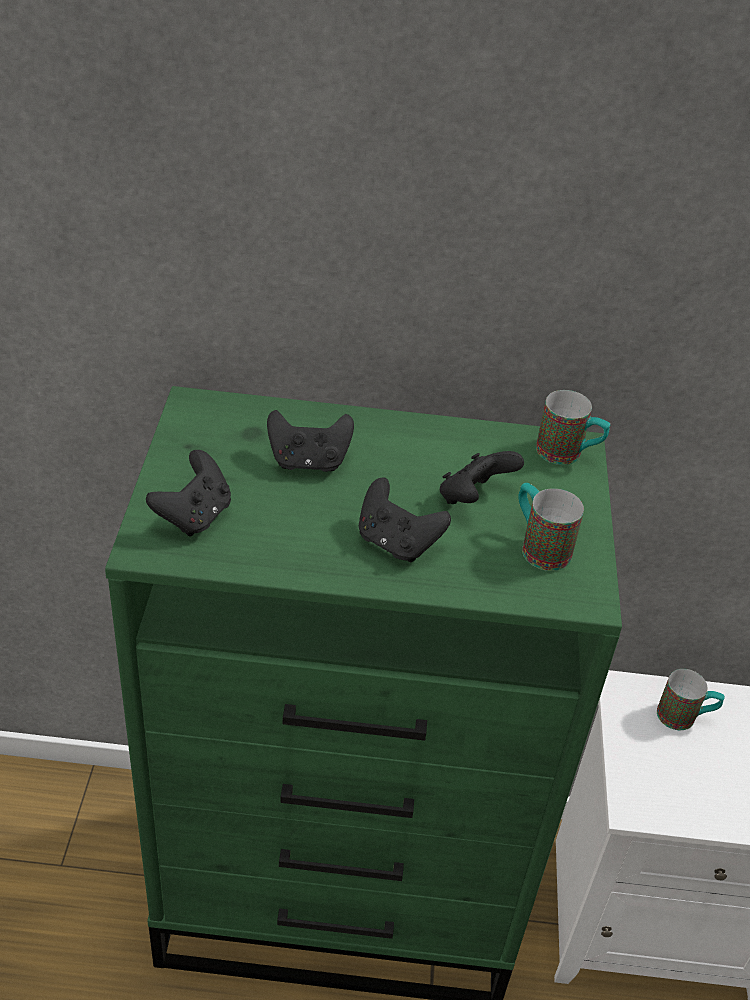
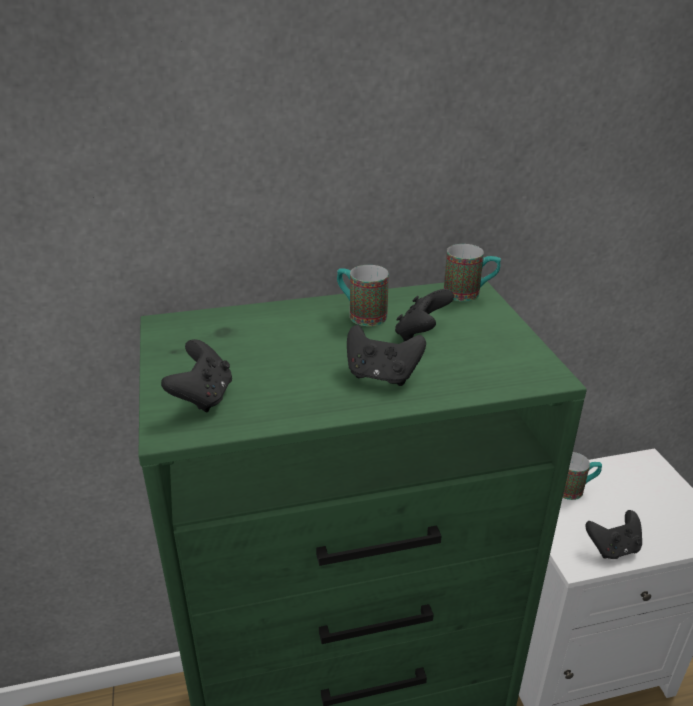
camera: 15 degrees left, 10 degrees down
black game controller [267,410,354,472] -> black game controller moved to [585,510,642,559]
mug [518,483,584,571] -> mug moved to [337,265,389,326]

